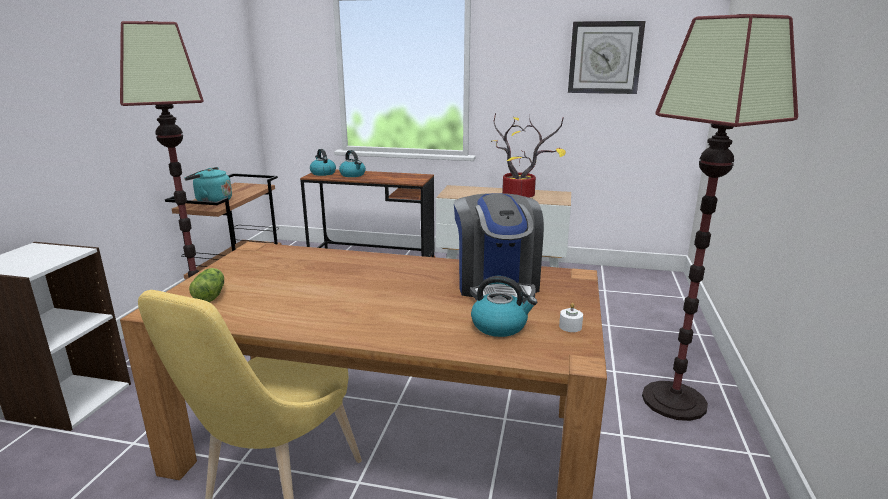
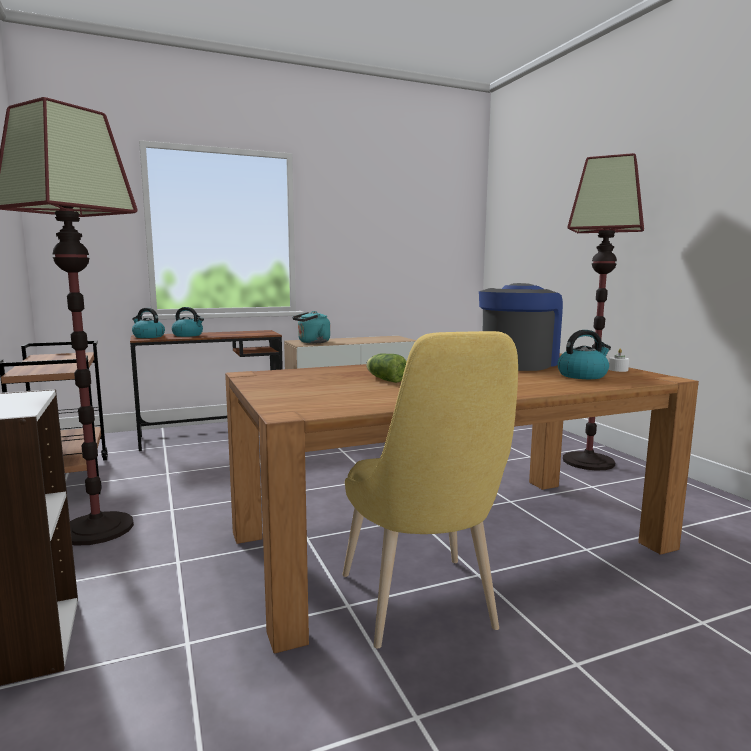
camera: 35 degrees left, 10 degrees down
turquoise kettle [185,167,232,202] -> turquoise kettle moved to [292,311,330,344]
lettuce [189,268,224,302] -> lettuce moved to [366,353,407,383]
coffee machine [454,193,544,303] -> coffee machine turned 105 degrees counterclockwise [479,283,563,371]
potted plant [491,113,566,198] -> none
wall clock [568,21,645,94] -> none

